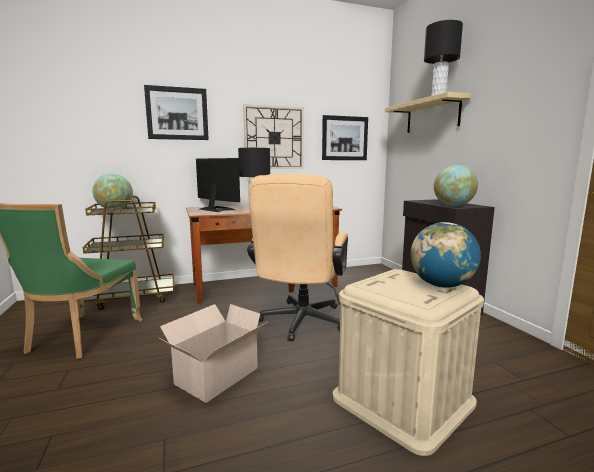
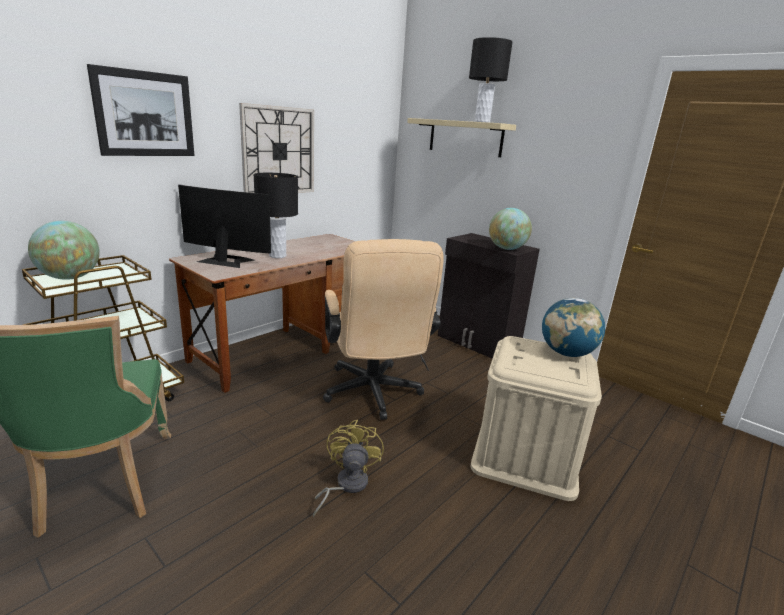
camera: 30 degrees left, 10 degrees up
cardboard box [159,304,267,403] -> yellow fan [313,420,384,517]
picture [322,115,368,160] -> none

